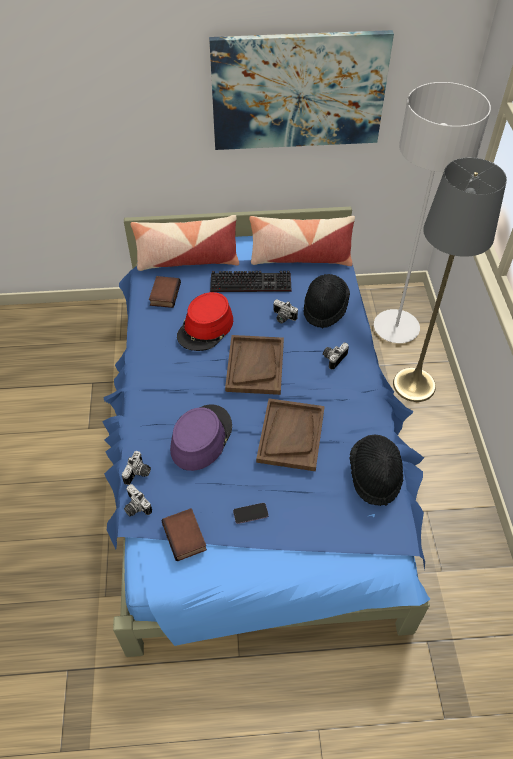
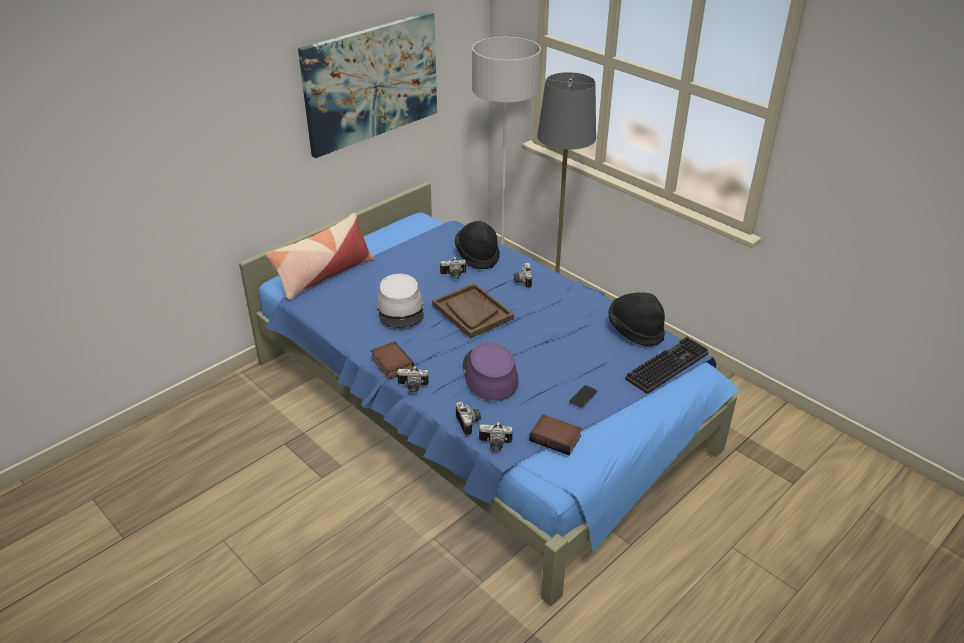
camera: 40 degrees left, 15 degrees down
book [149,276,181,308] -> book moved to [371,341,414,379]
red hat [177,292,233,351] -> grey hat [376,274,424,328]
keyboard [210,271,291,292] -> keyboard moved to [625,337,709,394]
pillow [249,216,355,266] -> none
brown tray [256,398,325,471] -> none
none -> camera [397,366,429,393]

